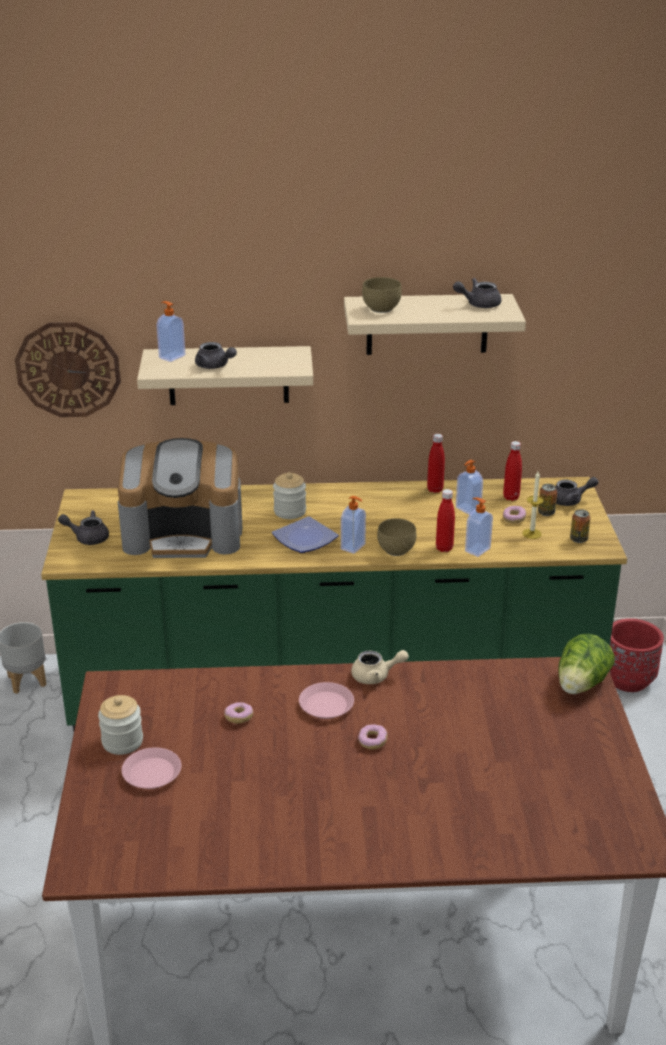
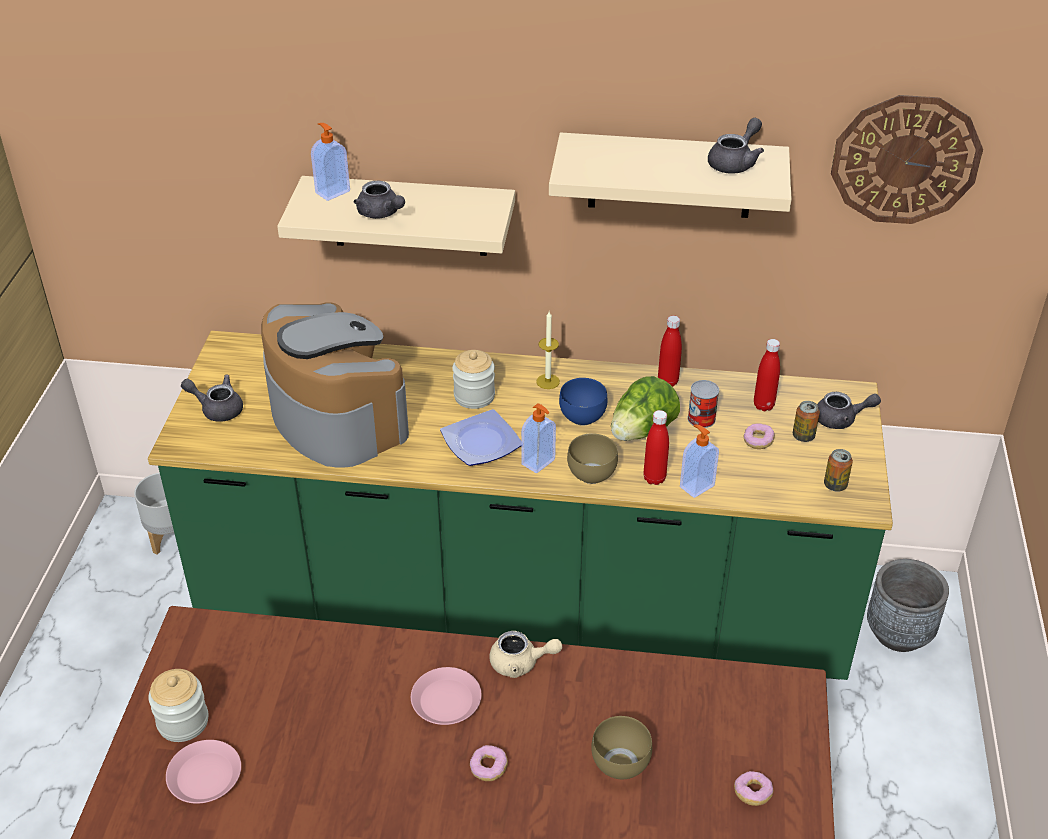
camera: 10 degrees right, 10 degrees up
wall clock [15,322,121,417] -> wall clock moved to [831,95,983,224]
coffee machine [118,438,242,558] -> coffee machine turned 135 degrees counterclockwise [261,302,409,468]
donut [224,703,253,724] -> donut moved to [734,771,773,806]
brown bowl [362,277,402,313] -> brown bowl moved to [591,716,652,779]
grey teapot [453,278,501,308] -> grey teapot turned 135 degrees clockwise [708,118,764,174]
soap dispenser [456,460,483,515] -> can [688,380,719,428]
candle [522,472,544,539] -> candle moved to [536,312,560,389]
lettuce [558,634,614,694] -> lettuce moved to [611,376,680,441]
red planter [609,618,664,692] -> grey planter [867,559,949,652]
none -> blue bowl [559,378,608,425]

